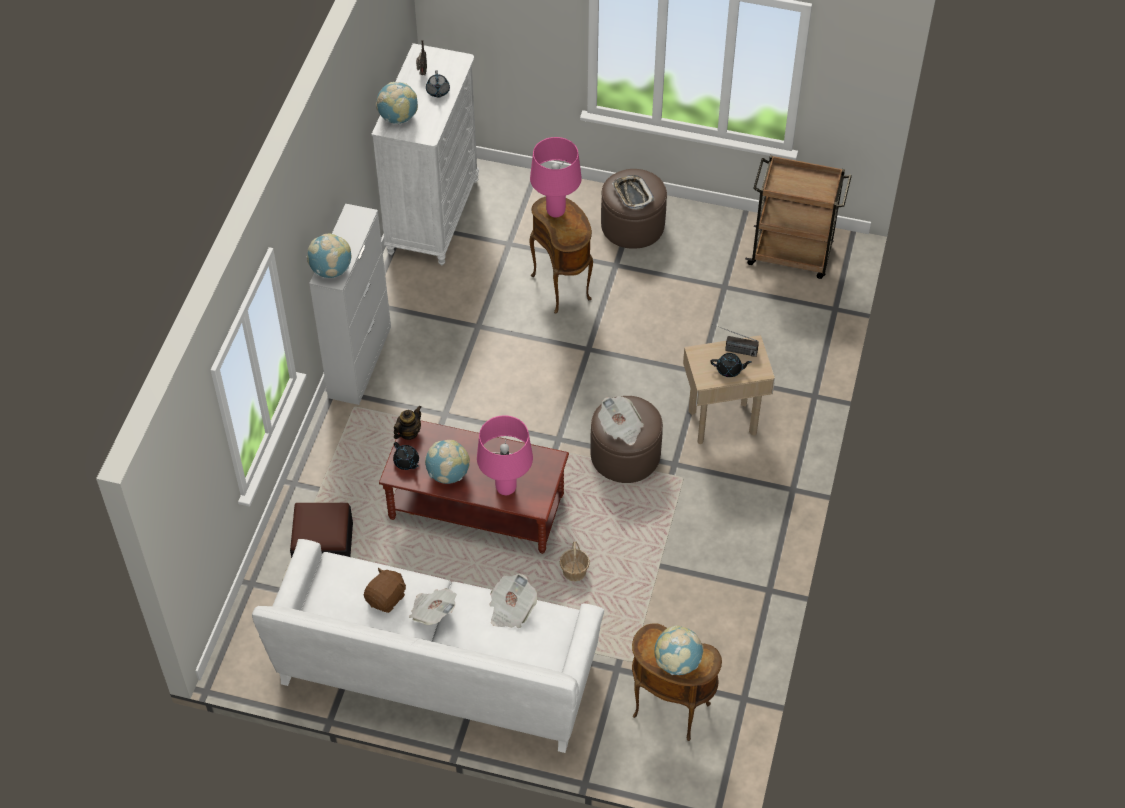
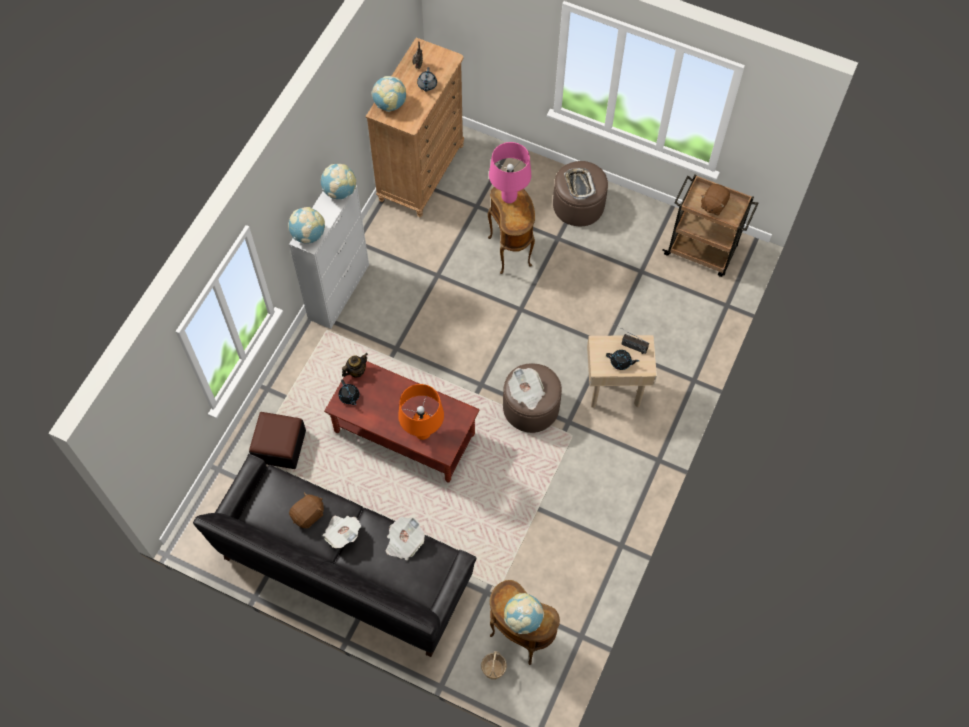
camera: 10 degrees right, 10 degrees up
white sofa [252,539,604,753] -> black sofa [193,454,476,657]
white dresser [371,43,479,266] -> brown dresser [366,38,464,217]
globe [425,440,470,484] -> globe moved to [321,164,356,199]
pink table lamp [477,415,533,495] -> orange table lamp [398,384,444,440]
basket [560,542,590,581] -> basket moved to [481,651,507,680]
none -> brown plush toy [701,184,730,215]

